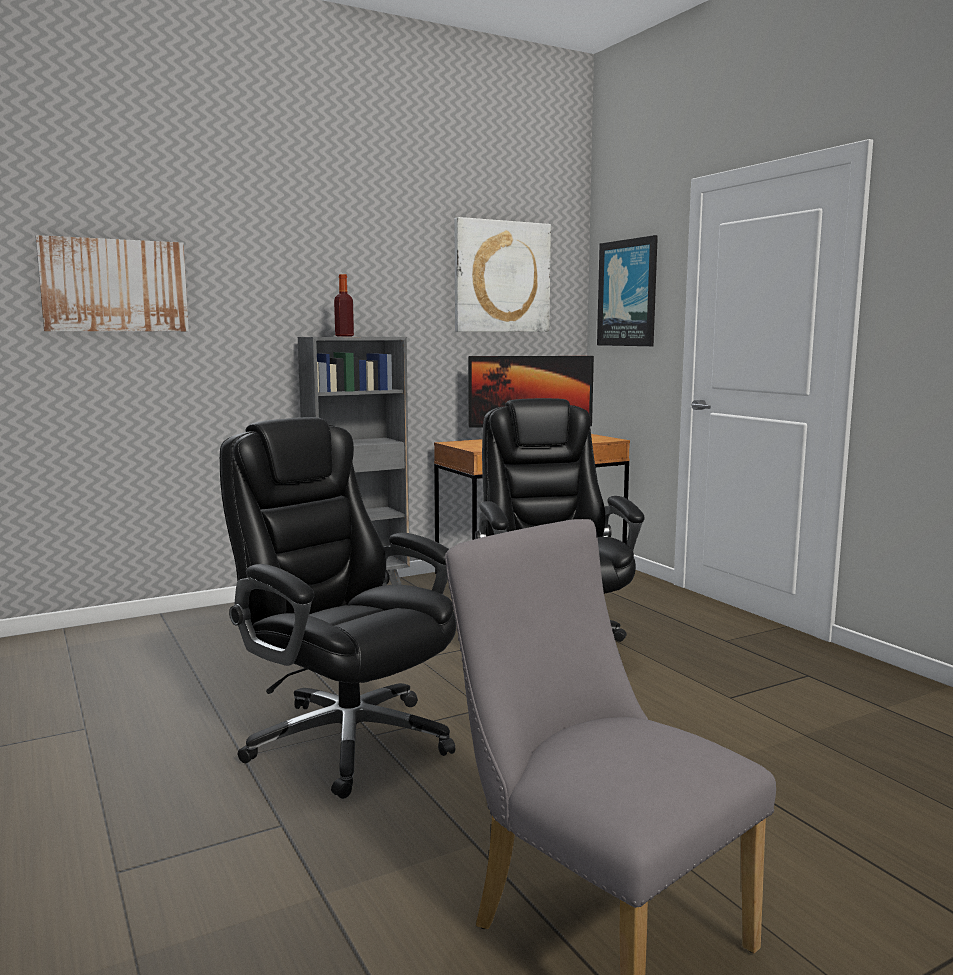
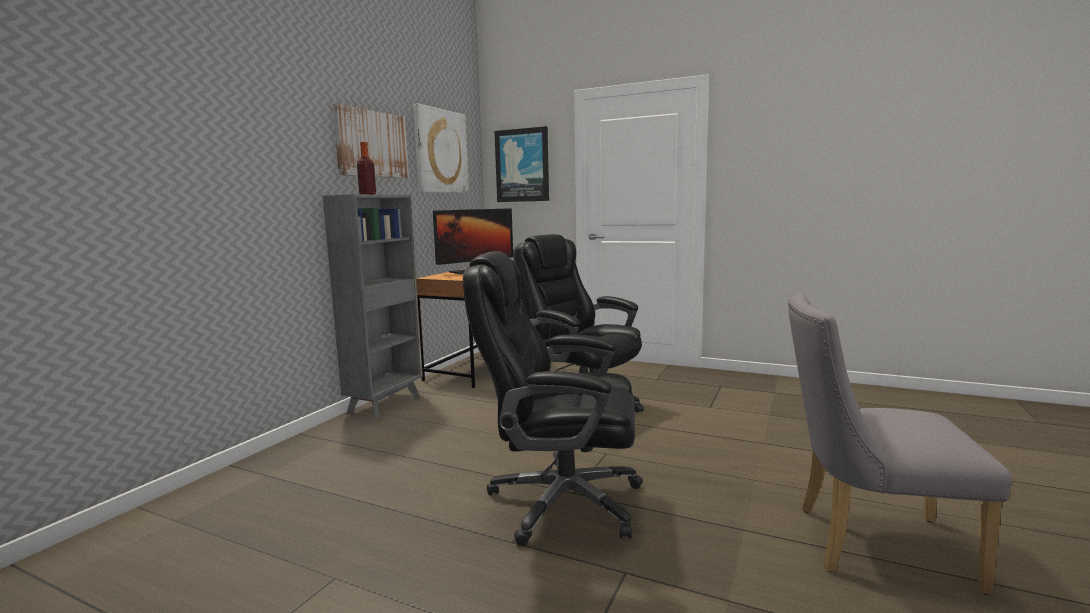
camera: 35 degrees left, 0 degrees up
picture [35,235,189,331] -> picture moved to [333,104,409,178]

